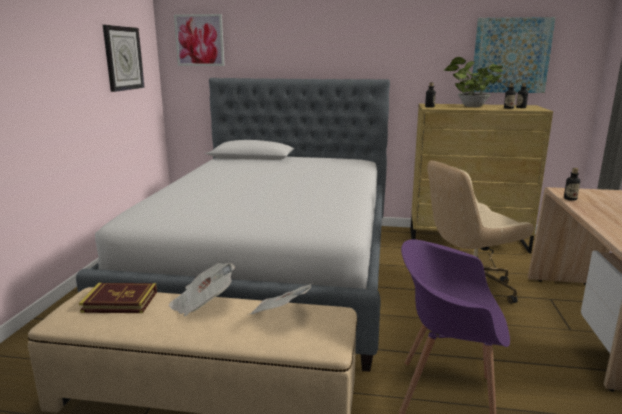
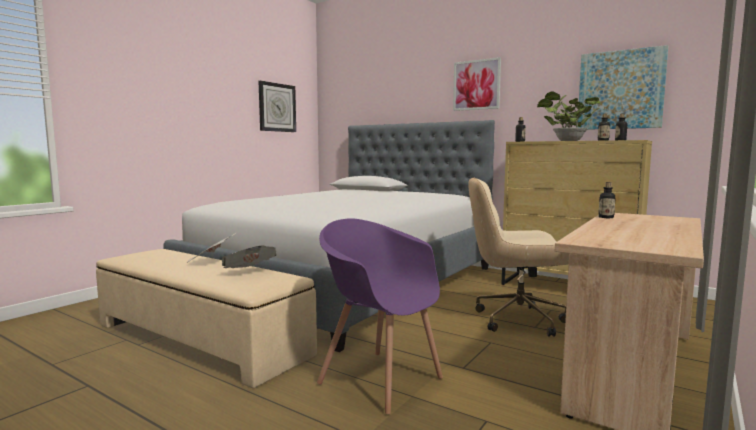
camera: 25 degrees right, 10 degrees down
book [79,283,157,313] -> none
picture [174,14,225,66] -> picture moved to [453,57,501,111]

